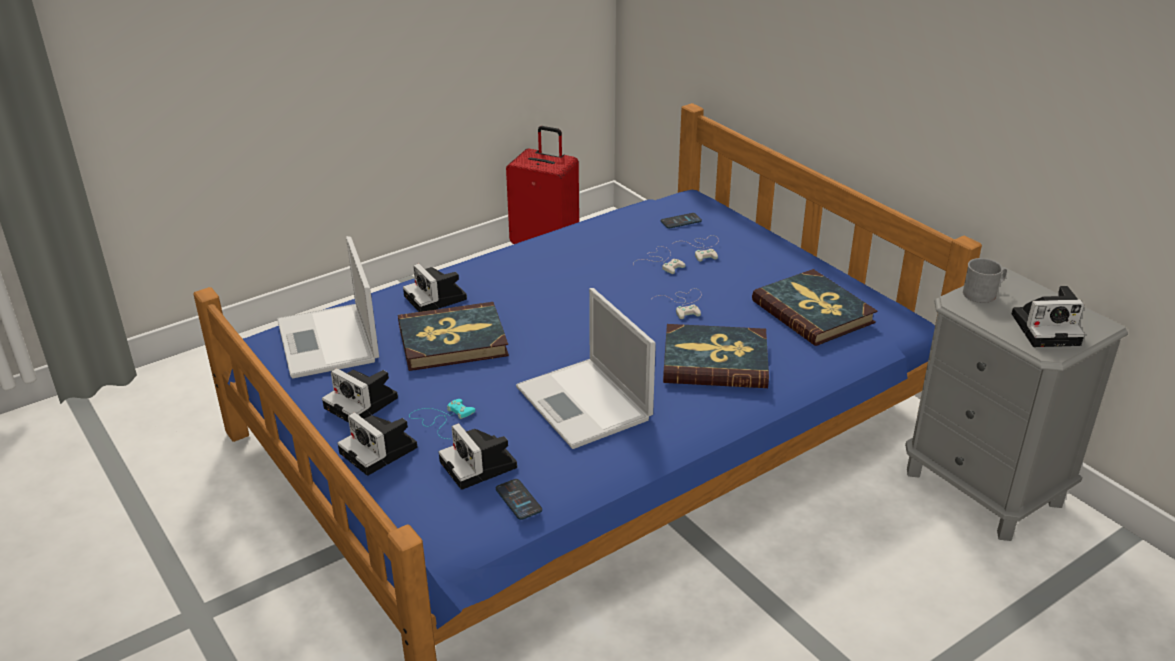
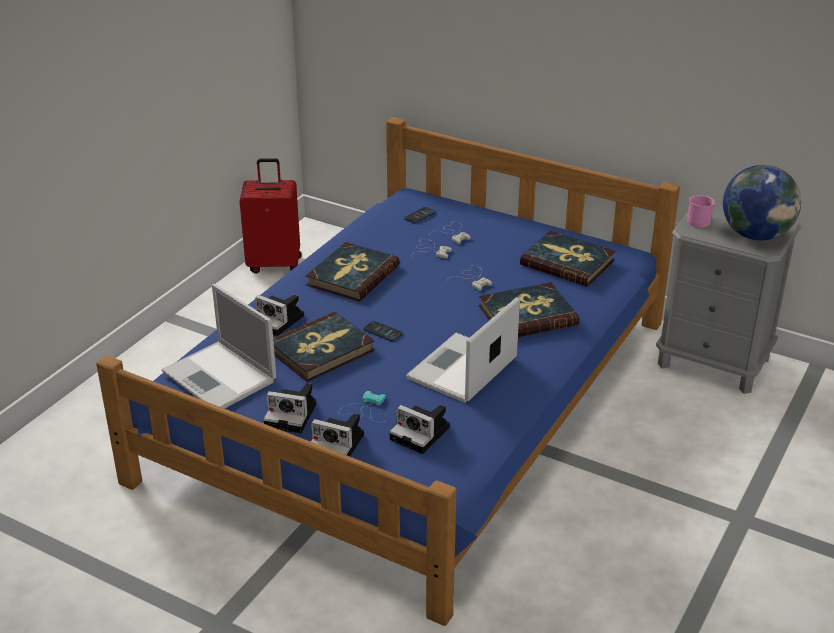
camera: 25 degrees left, 0 degrees up
phone [496,479,542,520] -> phone moved to [363,321,403,342]
laptop [516,288,656,449] -> laptop turned 90 degrees clockwise [406,297,520,403]
grey mug [963,258,1007,303] -> pink mug [687,195,714,228]
camera [1012,286,1085,347] -> globe [723,165,801,240]
none -> book [306,242,400,301]

